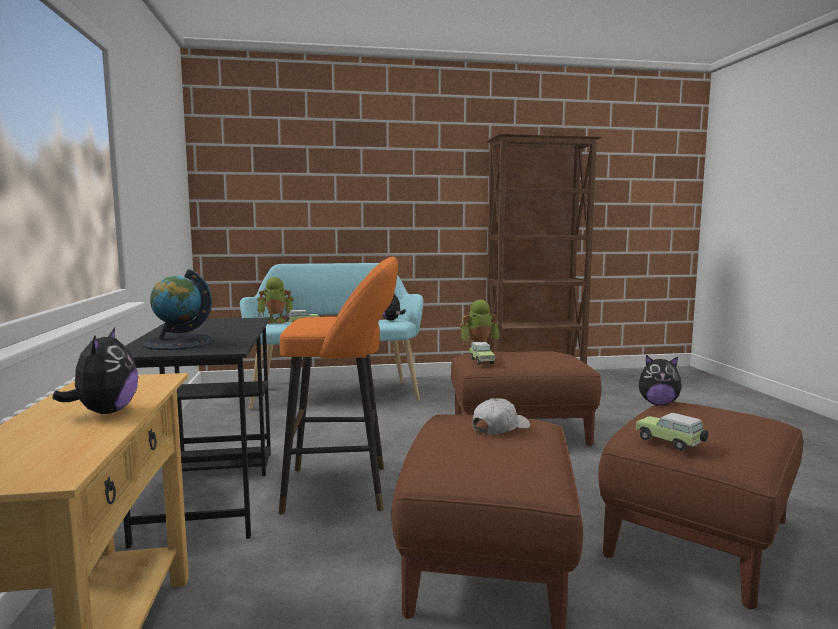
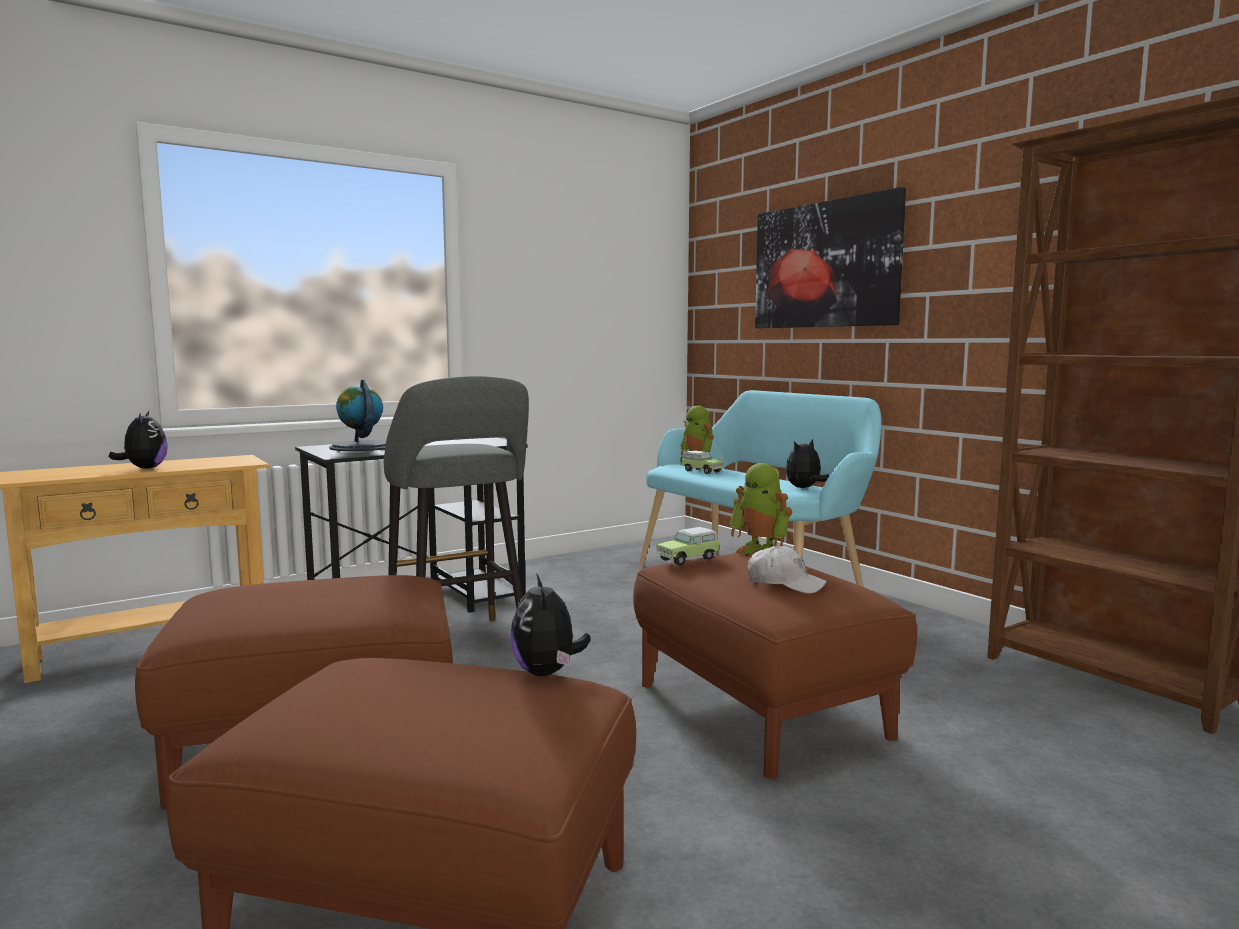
camera: 65 degrees right, 0 degrees up
plush toy [52,327,138,414] -> plush toy turned 75 degrees counterclockwise [109,411,168,469]
orange stool [279,256,398,514] -> grey stool [384,376,529,622]
white cap [472,398,530,434] -> white cap moved to [748,545,827,594]
toy car [636,413,708,450] -> none
none -> picture [755,187,906,328]

